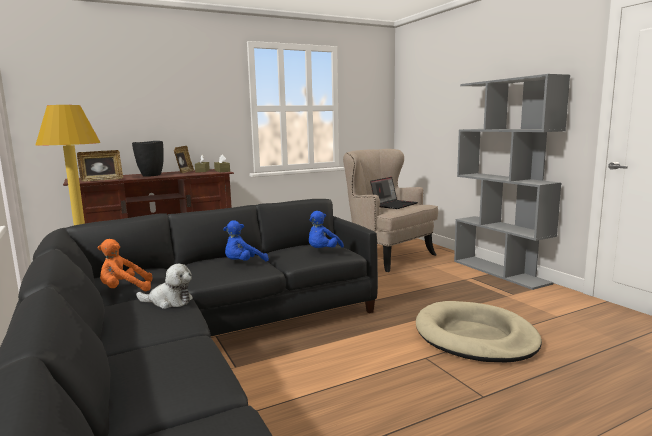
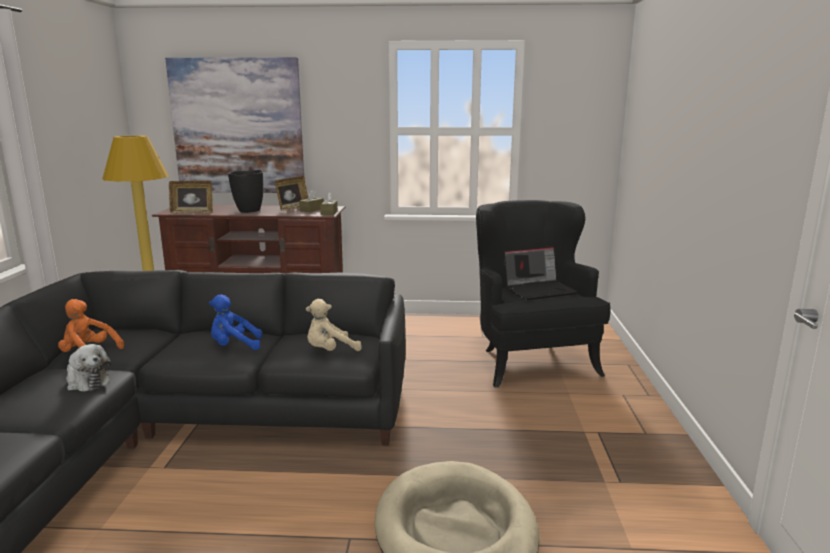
camera: 30 degrees right, 5 degrees up
blue plush toy [309,211,344,248] -> beige plush toy [306,299,362,351]
beige armchair [343,149,438,272] -> black armchair [476,200,611,387]
grey bookcase [454,74,570,290] -> none
none -> picture [165,57,304,193]

